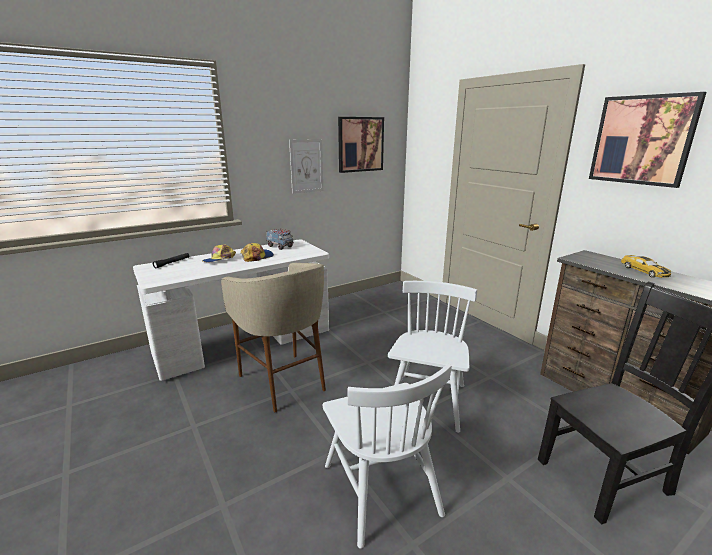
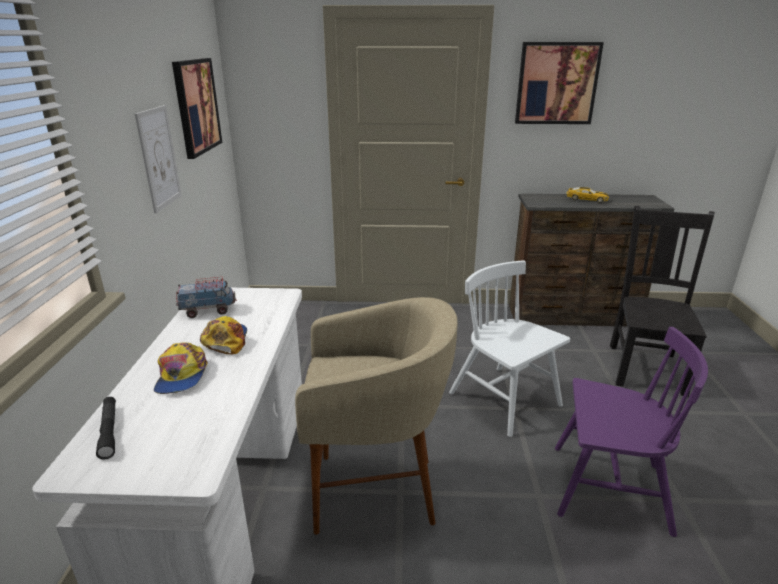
camera: 55 degrees left, 5 degrees up
white chair [323,364,452,549] -> purple chair [555,327,708,537]

